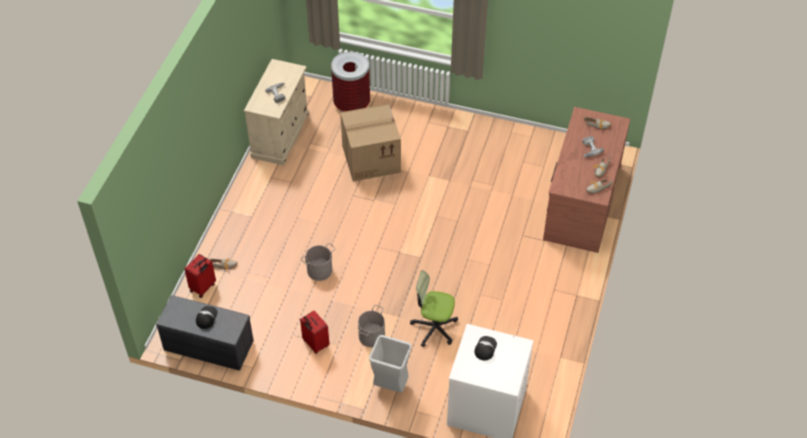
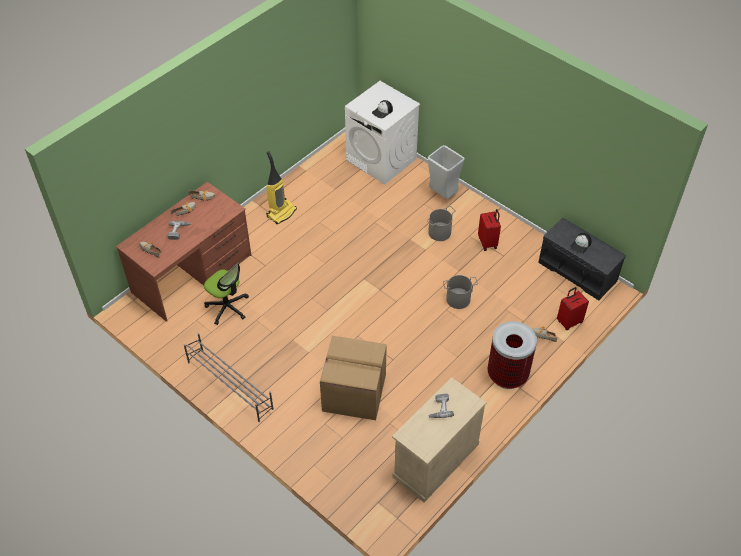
camera: 155 degrees left, 0 degrees up
trash can [331,52,370,112] -> trash can moved to [487,321,537,389]
office chair [410,270,458,347] -> office chair moved to [204,263,249,325]
none -> grey shoe rack [184,333,274,422]
none -> vacuum cleaner [266,151,297,224]

